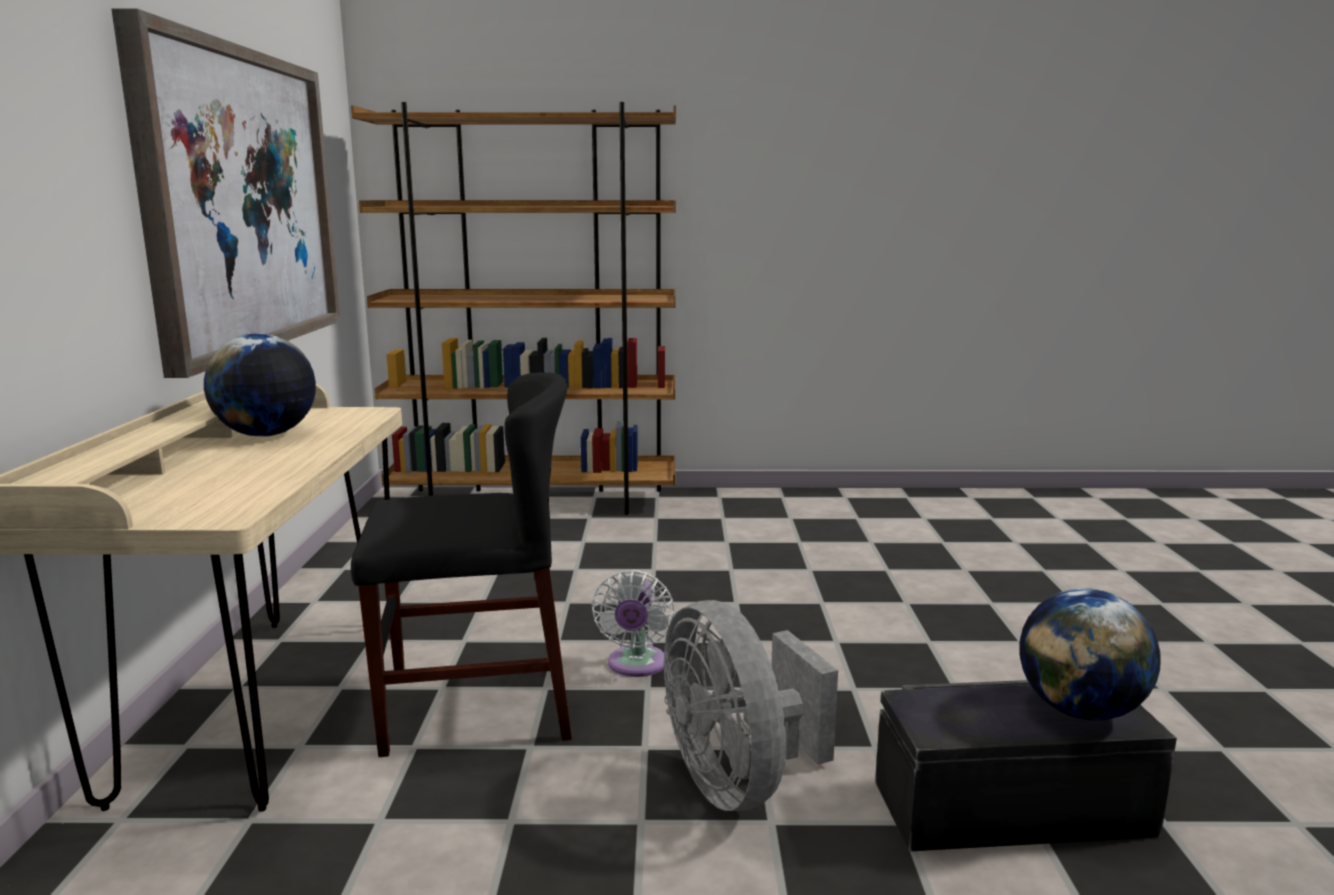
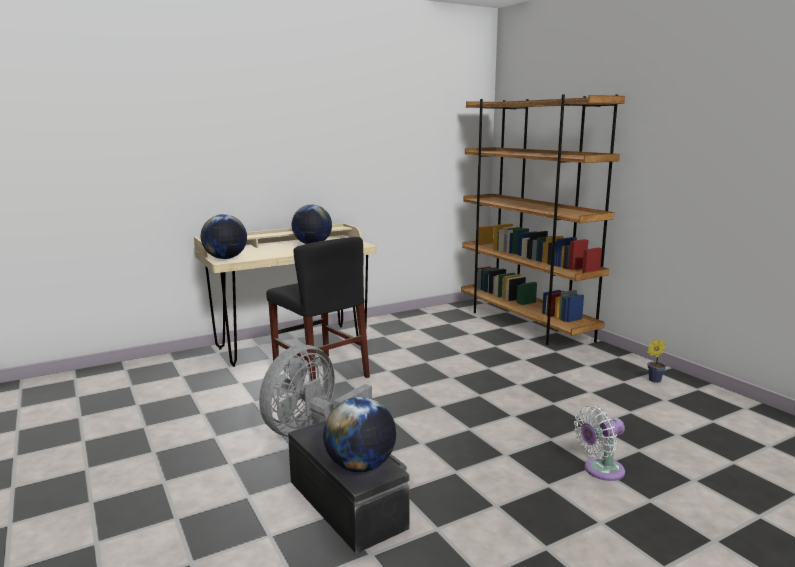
camera: 60 degrees right, 0 degrees up
picture [112,9,340,378] -> none
white fan [592,570,675,677] -> white fan moved to [574,406,625,481]
none -> globe [201,214,247,259]
none -> potted plant [647,339,666,383]

